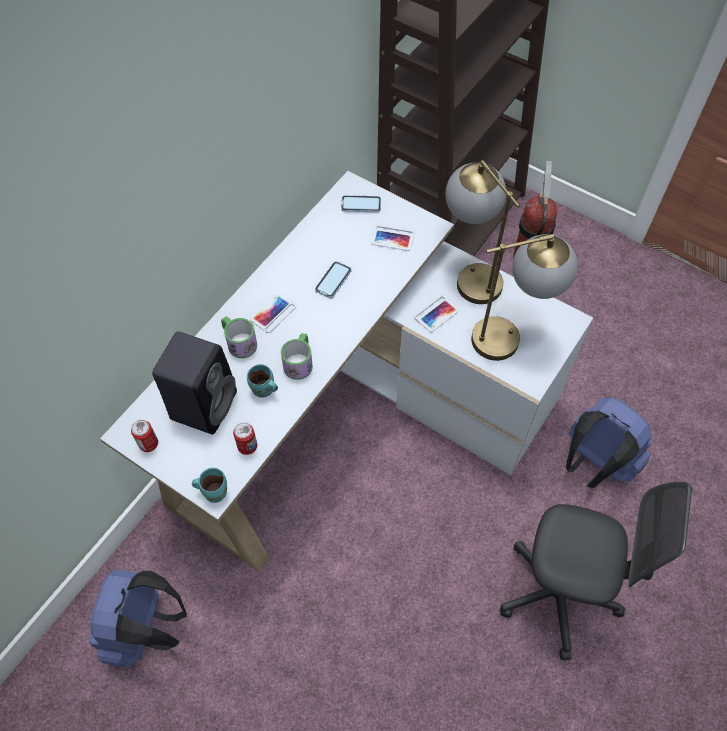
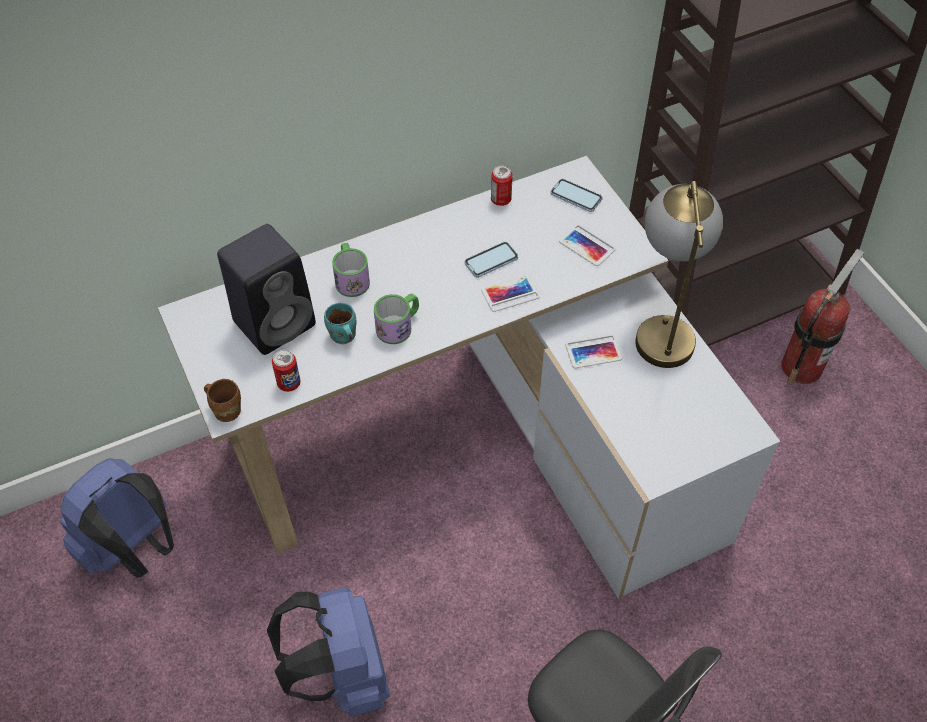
camera: 30 degrees right, 5 degrees down
can [131,420,158,452] -> can moved to [491,166,513,206]
turquoise mug [192,468,227,503] -> brown mug [204,379,241,422]
phone [250,293,296,333] -> phone moved to [481,274,540,312]
table lamp [471,234,578,361] -> none
blue backpack [566,397,652,488] -> blue backpack moved to [267,587,390,717]

